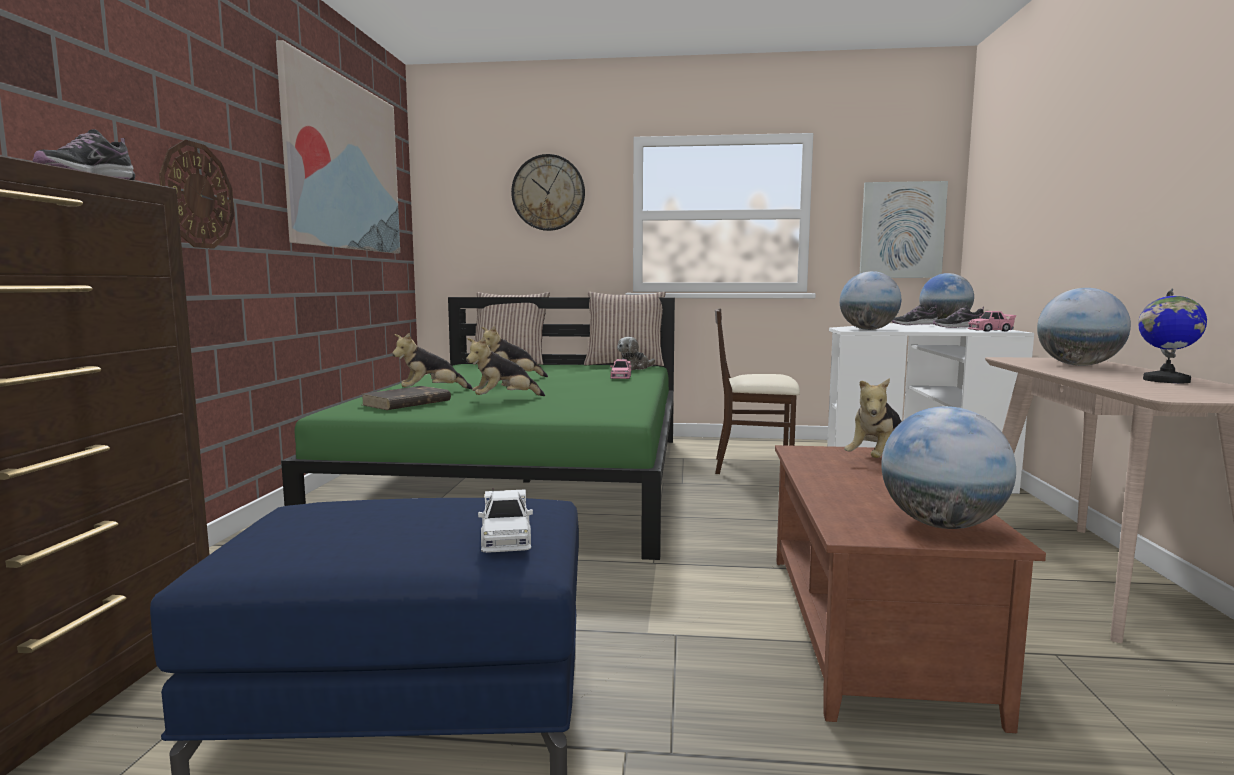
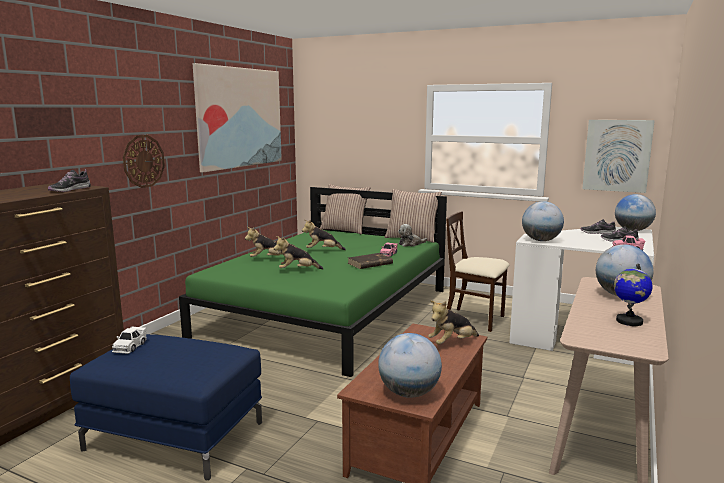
camera: 20 degrees right, 5 degrees up
brown book [362,386,451,410] -> brown book moved to [348,253,393,269]
white toy car [478,488,533,553] -> white toy car moved to [112,327,147,354]
wall clock [511,154,585,231] -> none

